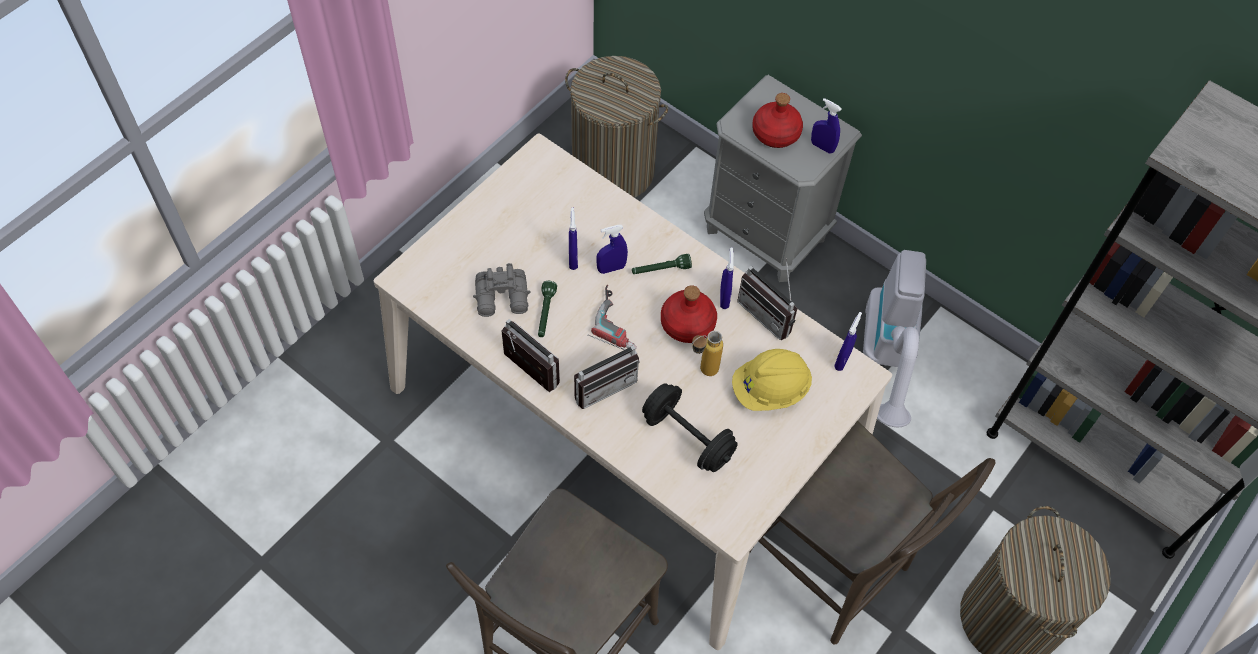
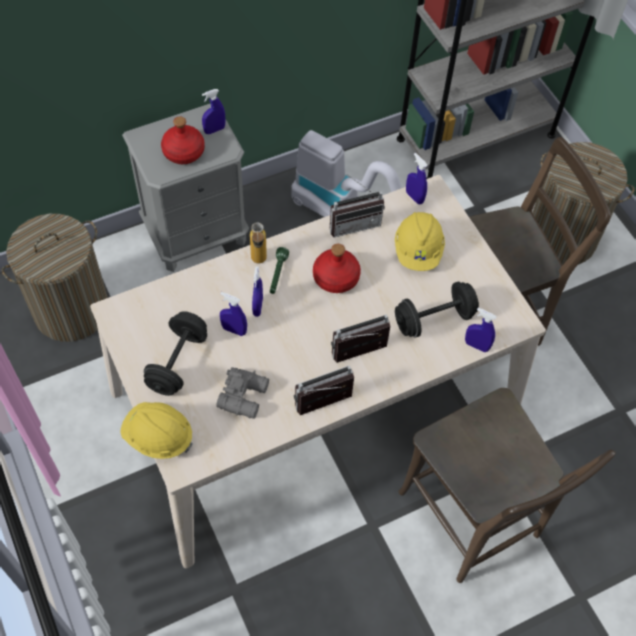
camera: 65 degrees left, 0 degrees up
green flashlight [538,281,557,337] -> none
radio [574,334,640,409] -> radio turned 105 degrees counterclockwise [331,314,390,363]
power drill [591,285,637,350] -> none
bottle [692,331,723,376] -> bottle moved to [250,223,267,263]
blue spray bottle [720,247,734,309] -> blue spray bottle moved to [465,308,497,352]
none -> yellow hard hat [120,402,193,459]
none -> black dumbbell [144,311,207,396]

